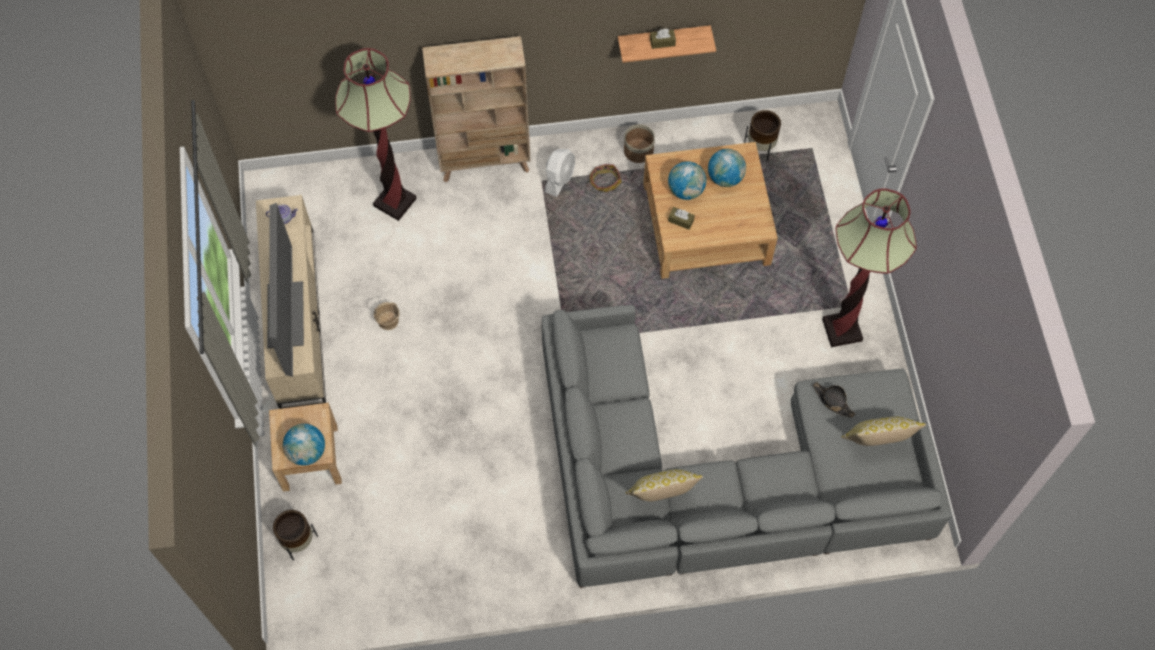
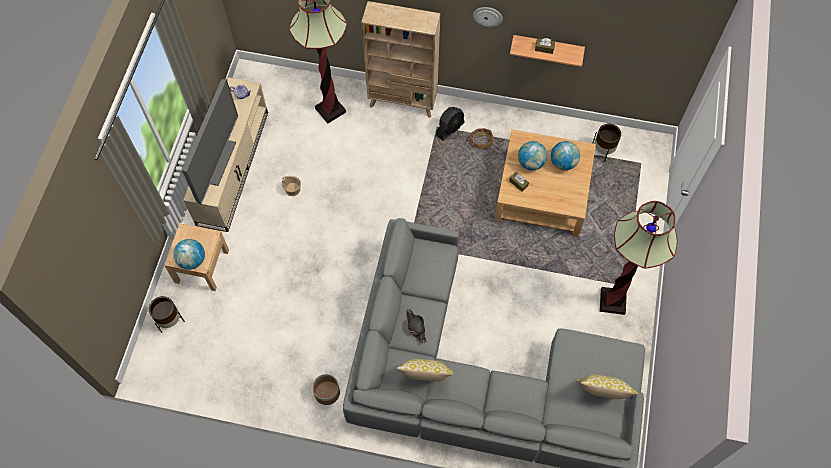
camera: 20 degrees right, 0 degrees up
white fan [545,149,575,197] -> black fan [436,107,465,141]
planter [624,124,655,163] -> planter moved to [312,374,340,405]
black hat [813,382,855,418] -> black hat moved to [406,309,427,343]
none -> wall clock [473,7,503,27]

